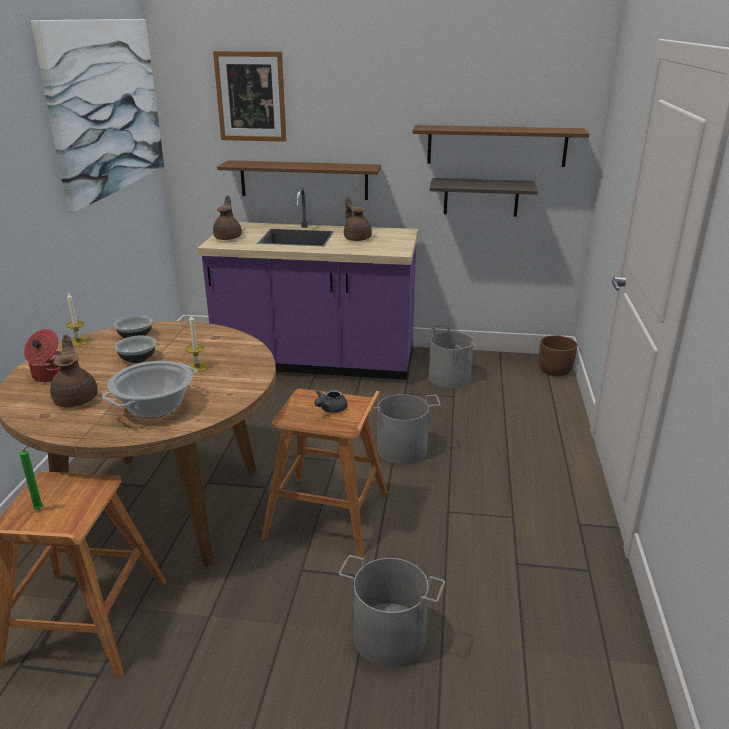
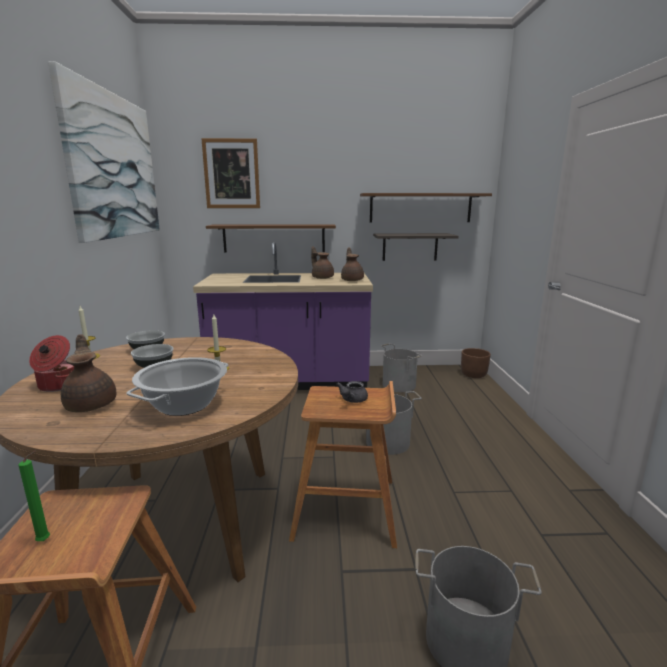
camera: 10 degrees left, 10 degrees down
brown teapot [213,196,242,240] -> brown teapot moved to [341,247,364,281]

